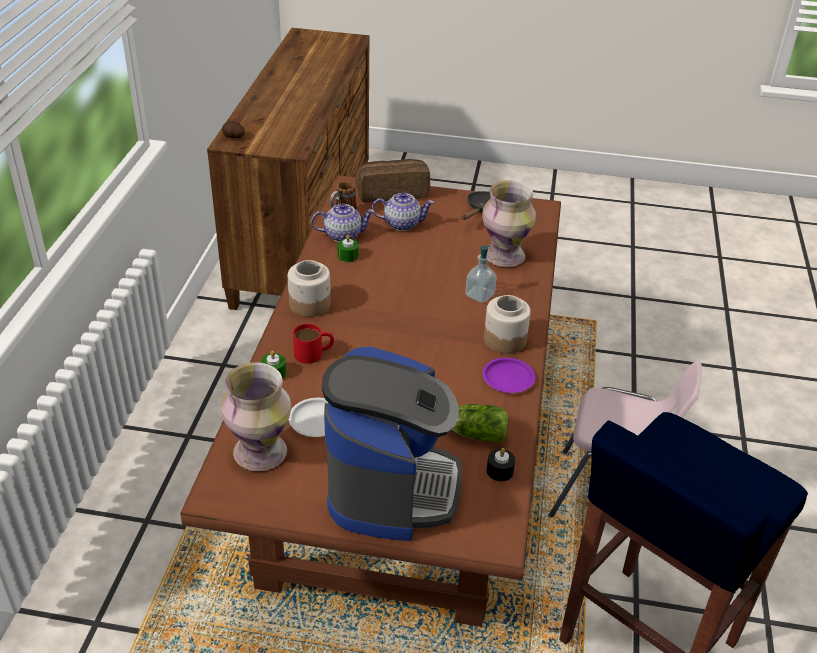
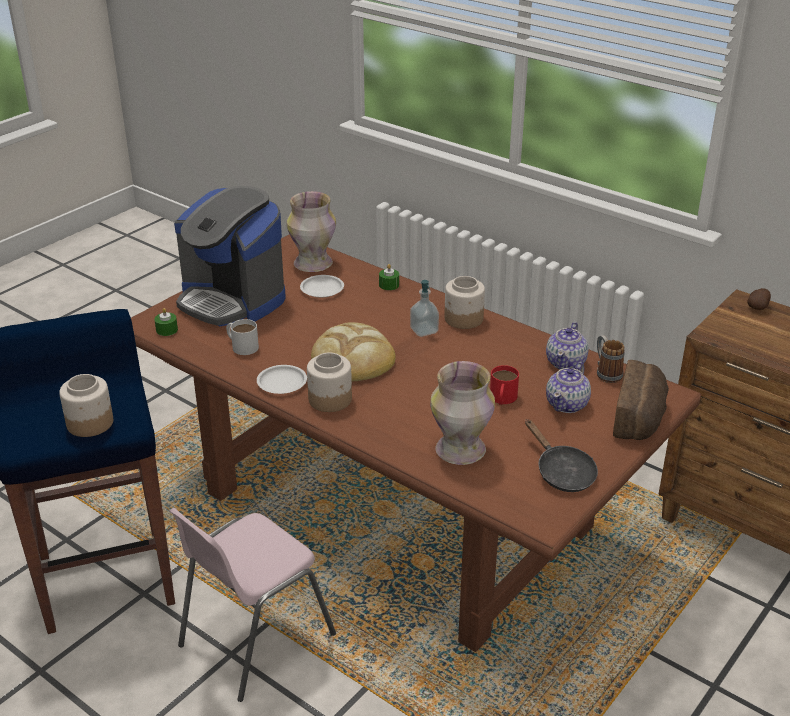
camera: 120 degrees right, 5 degrees down
red mug [293,324,334,364] -> red mug moved to [490,365,519,405]
green candle [338,235,359,262] -> green candle moved to [154,308,178,336]
lettuce [452,404,509,443] -> white mug [226,319,259,355]
soap dispenser [465,246,497,303] -> soap dispenser moved to [410,280,439,337]
purple plate [482,357,536,393] -> white plate [257,365,307,394]
black candle [487,448,515,481] -> none
none -> jar [59,374,113,437]
none -> bread [311,322,396,381]

